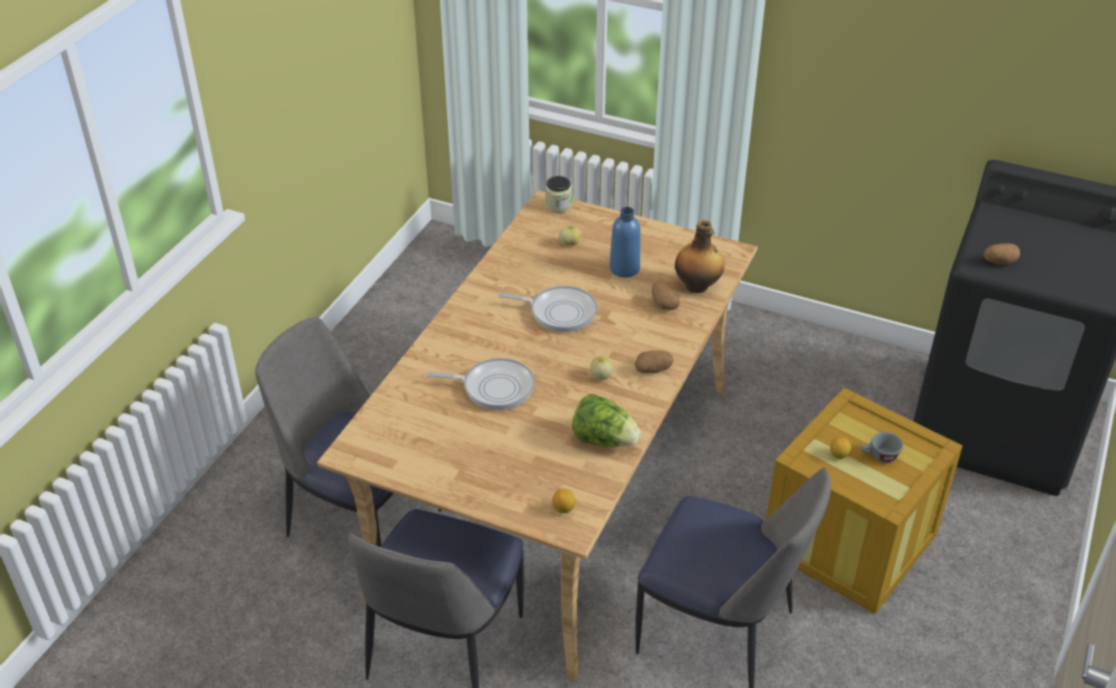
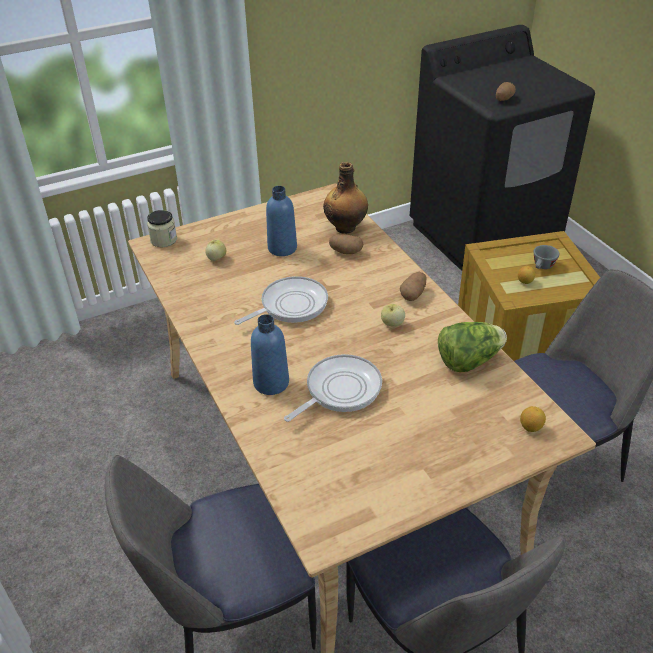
camera: 50 degrees left, 0 degrees up
none -> blue bottle [251,314,289,395]

